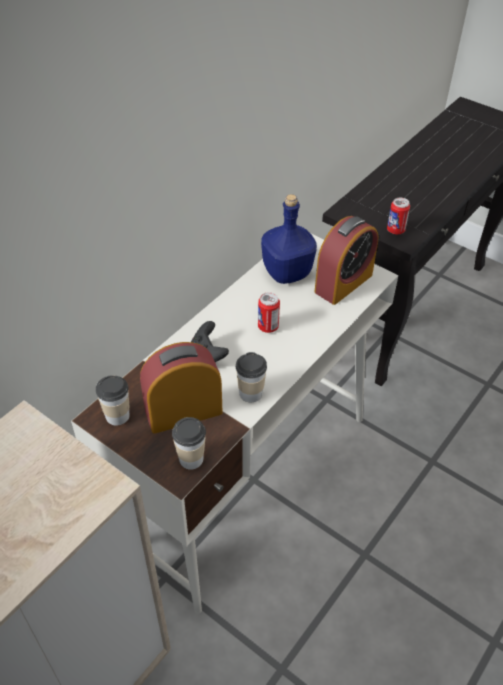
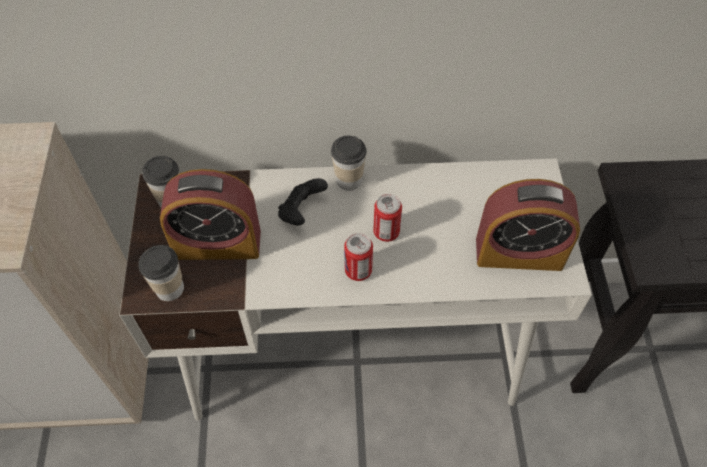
camera: 50 degrees right, 10 degrees up
alarm clock [140,342,223,434] -> alarm clock turned 150 degrees clockwise [160,169,261,260]
cup [236,352,267,402] -> cup moved to [331,136,366,191]
blue bottle [261,194,317,284] -> none
can [387,198,410,234] -> can moved to [344,233,373,281]

